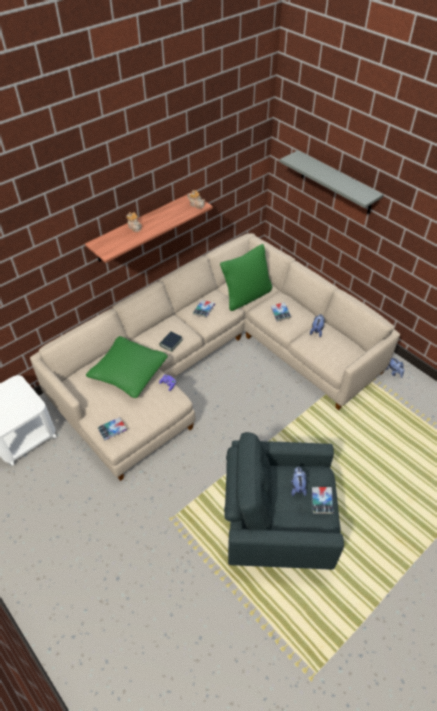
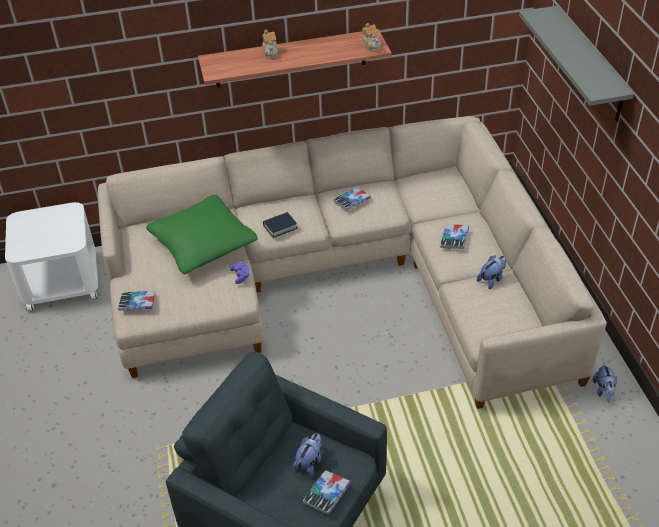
camera: 30 degrees right, 5 degrees down
green pillow [220,244,272,311] -> none

